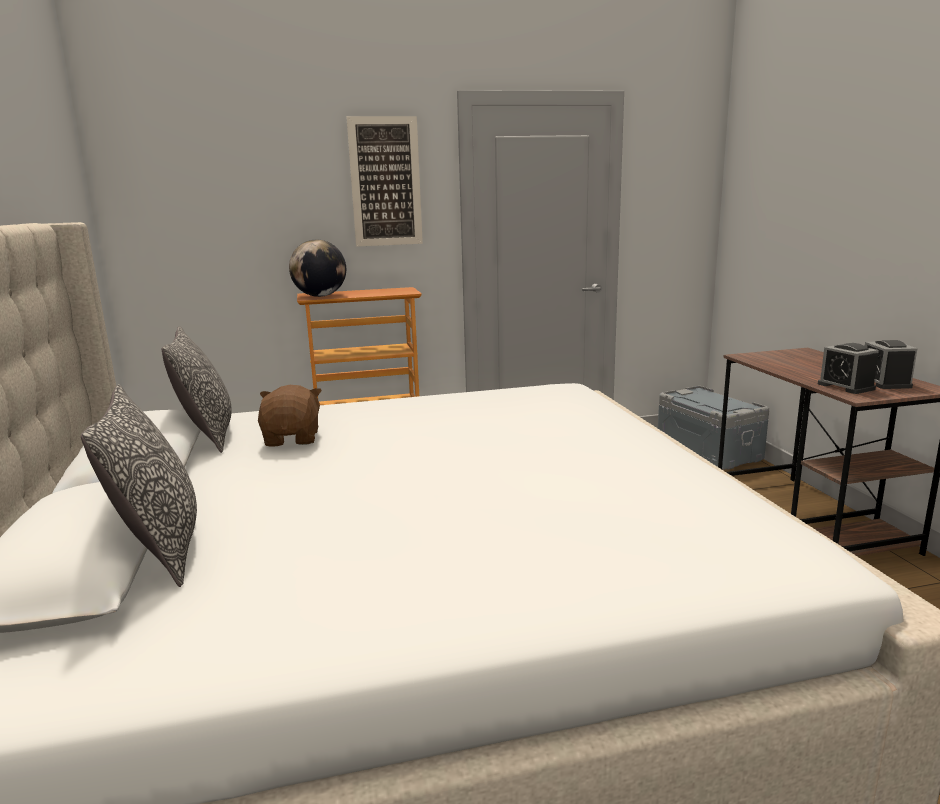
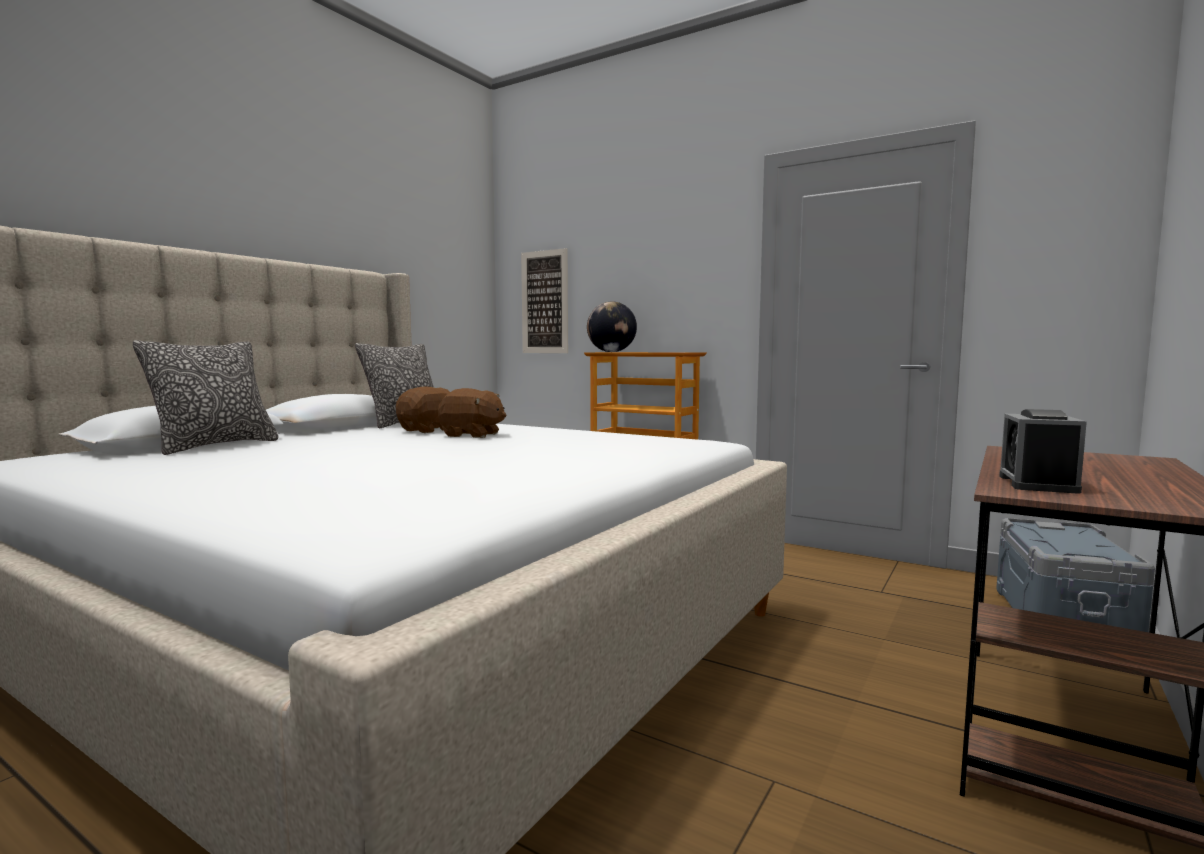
camera: 45 degrees right, 10 degrees down
picture [347,116,423,247] -> picture moved to [521,248,568,353]
alarm clock [865,340,918,389] -> none
none -> brown plush toy [438,388,506,438]

